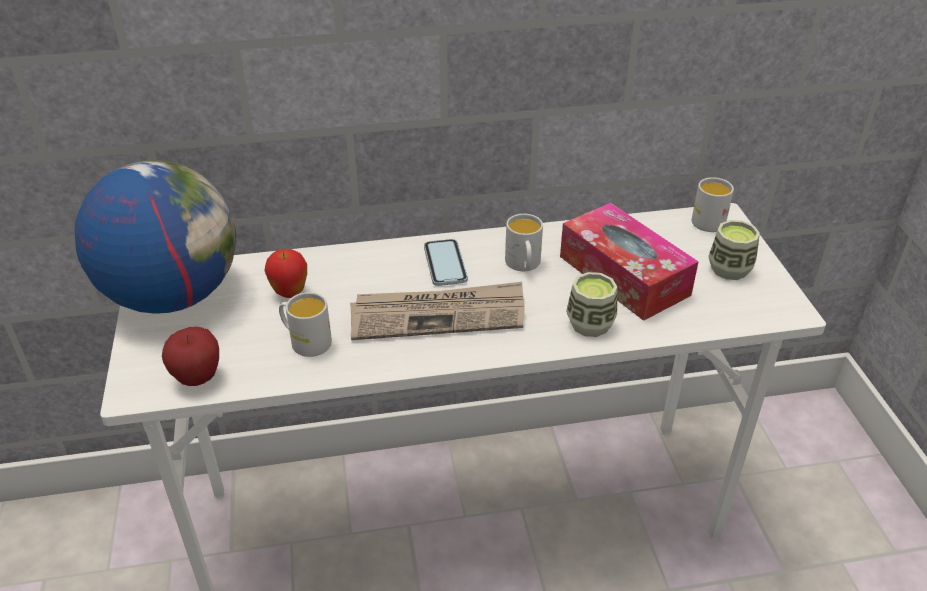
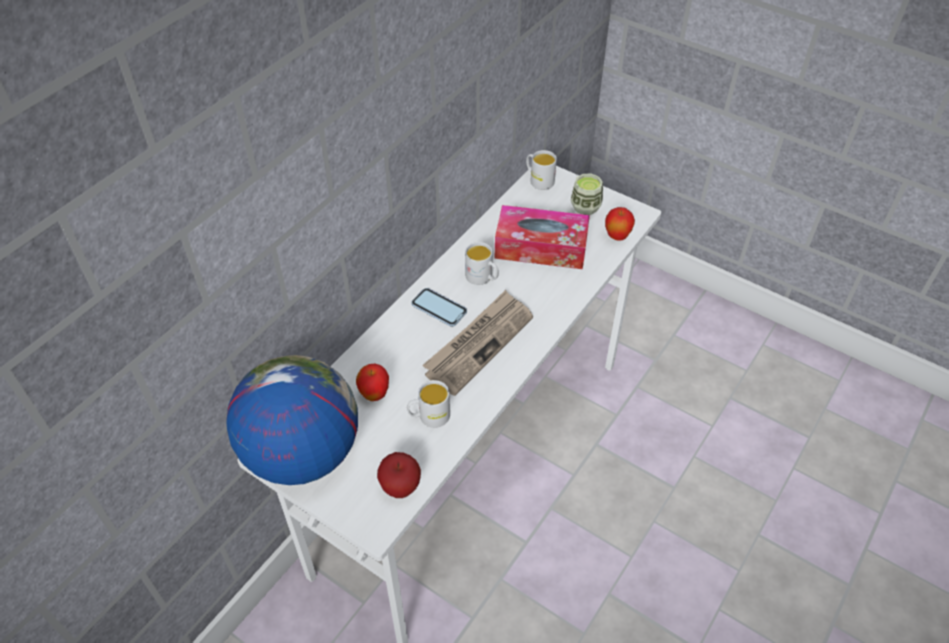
camera: 45 degrees left, 10 degrees up
cup [566,272,617,337] -> none
none -> apple [605,207,635,241]

